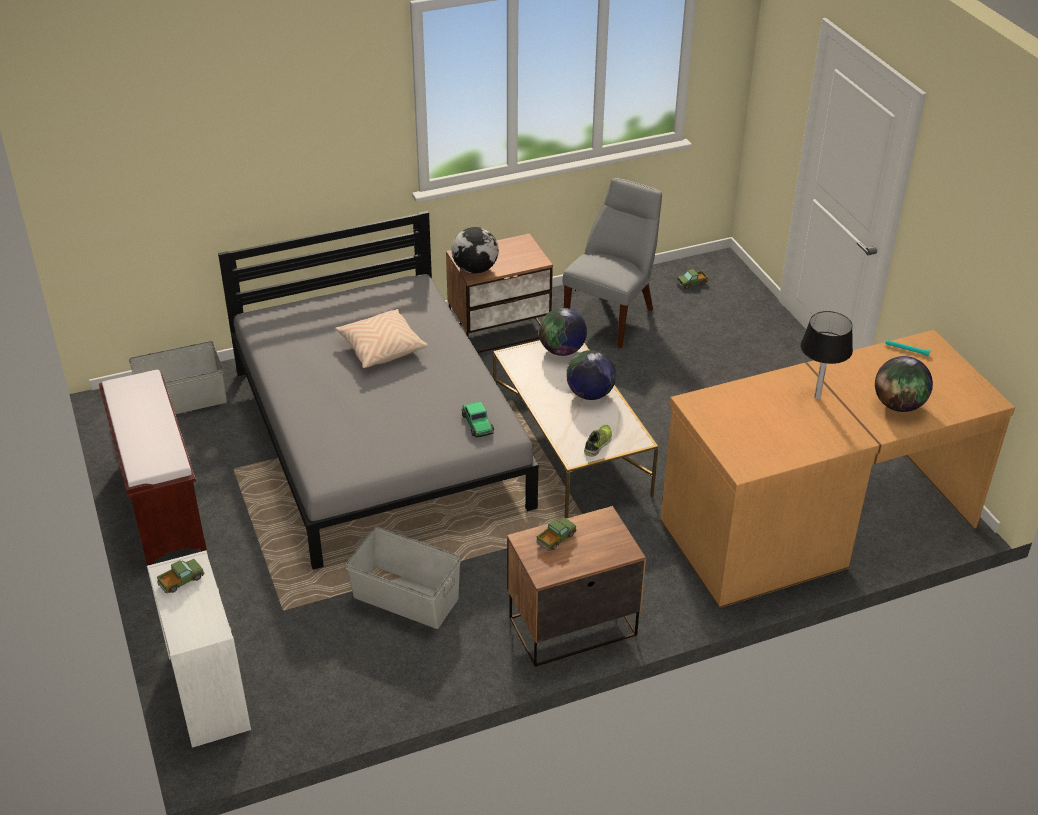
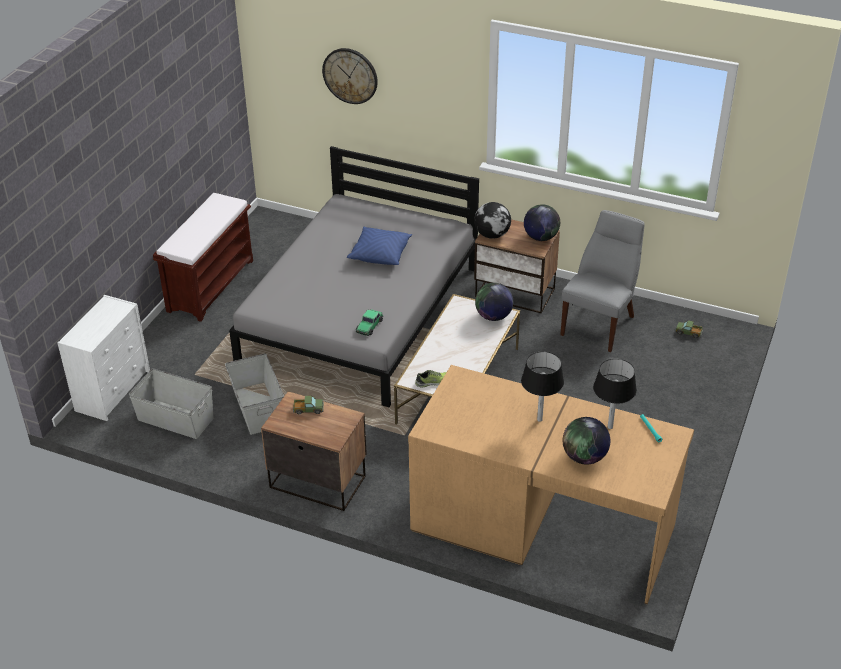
camera: 45 degrees right, 0 degrees up
grey storage box [129,341,227,414] -> grey storage box moved to [129,369,214,439]
toy truck [157,559,204,593] -> none
beige pillow [335,309,428,368] -> blue pillow [347,227,412,265]
grey chair [563,178,662,348] -> grey chair turned 45 degrees counterclockwise [560,210,645,352]
globe [566,350,616,400] -> globe moved to [524,204,560,241]
none -> wall clock [322,48,378,104]
none -> black table lamp [593,359,637,429]

